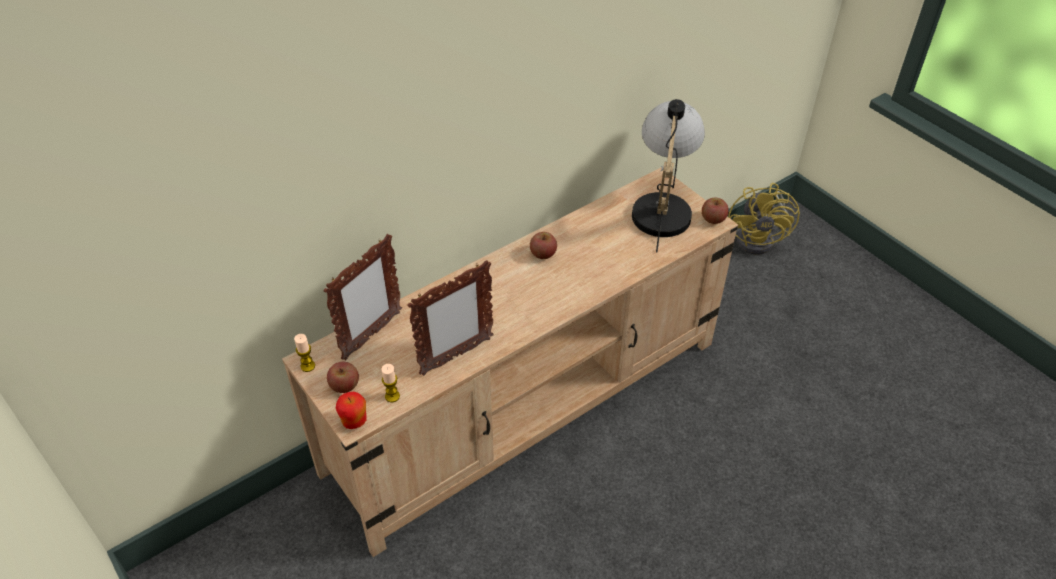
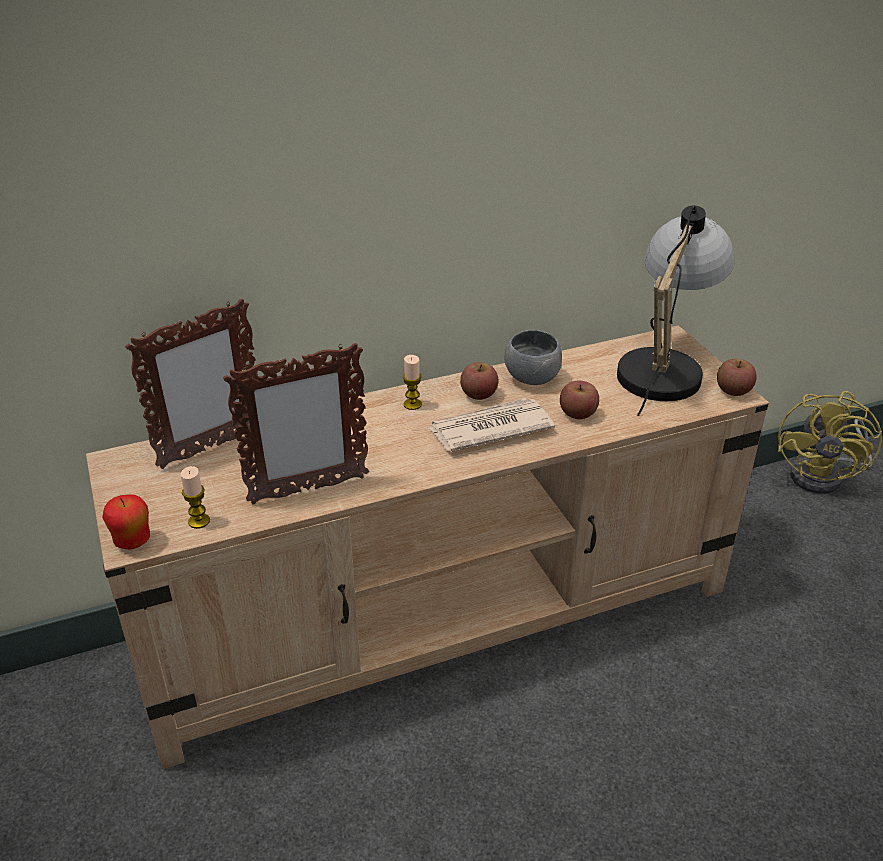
camera: 15 degrees right, 10 degrees down
candle [294,334,315,372] -> candle moved to [403,355,422,410]
apple [327,362,359,393] -> apple moved to [560,381,599,419]
none -> newspaper [428,398,555,452]
none -> grey bowl [504,330,562,385]

